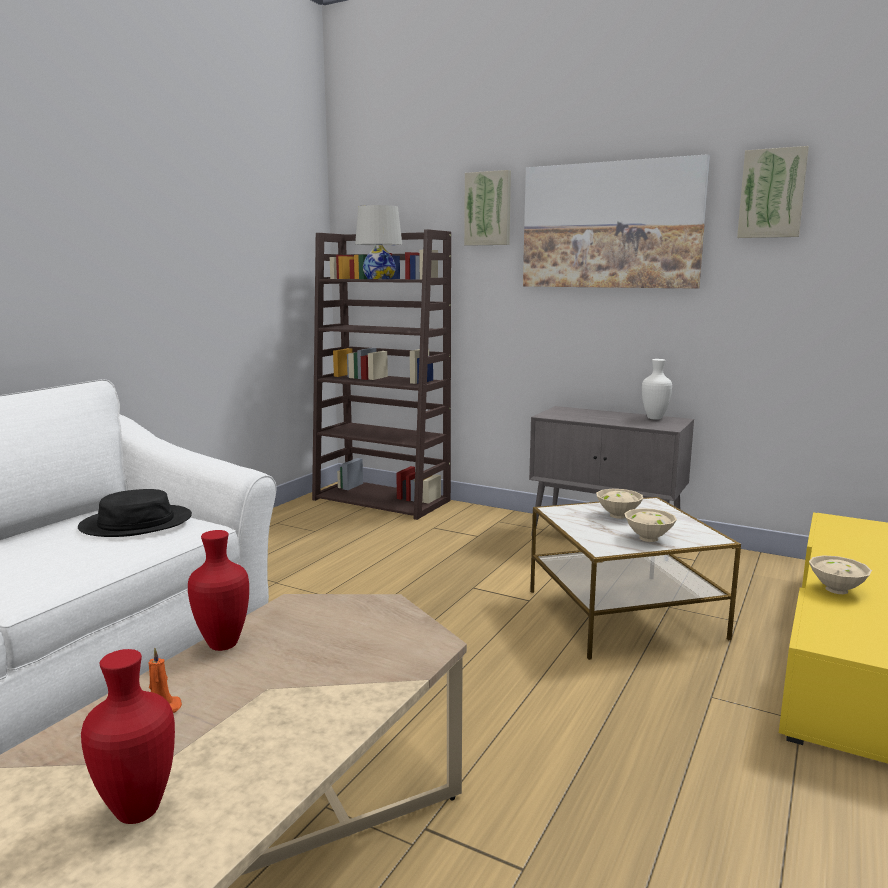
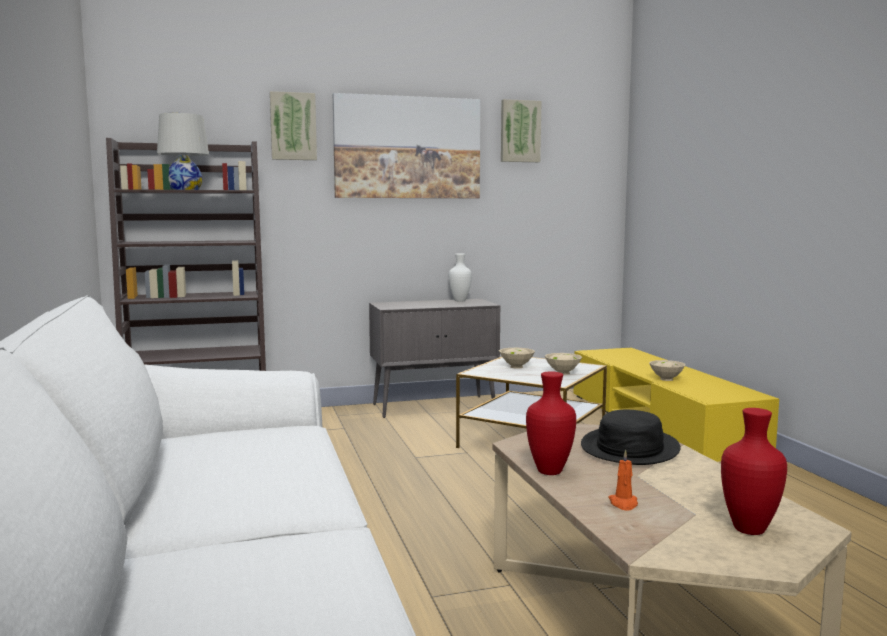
camera: 45 degrees left, 5 degrees down
black hat [78,489,192,537] -> black hat moved to [581,410,681,465]

